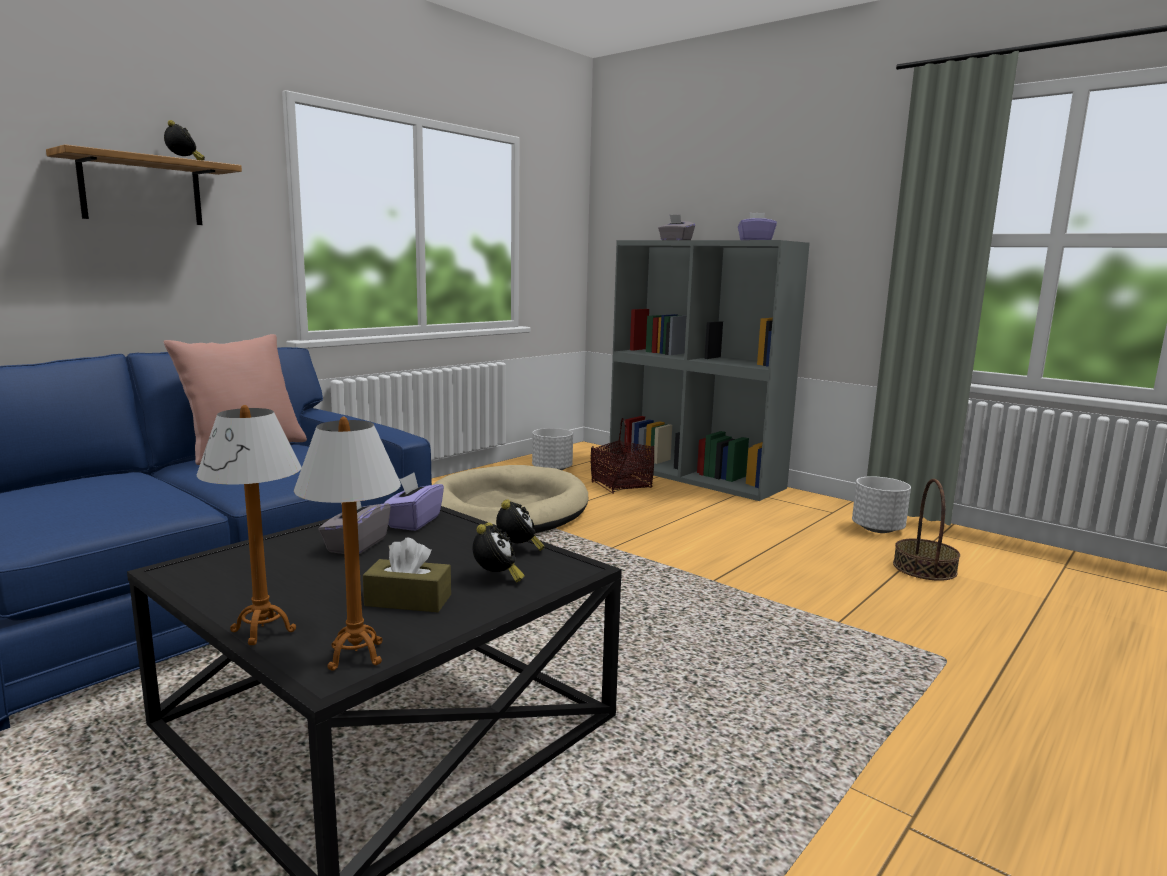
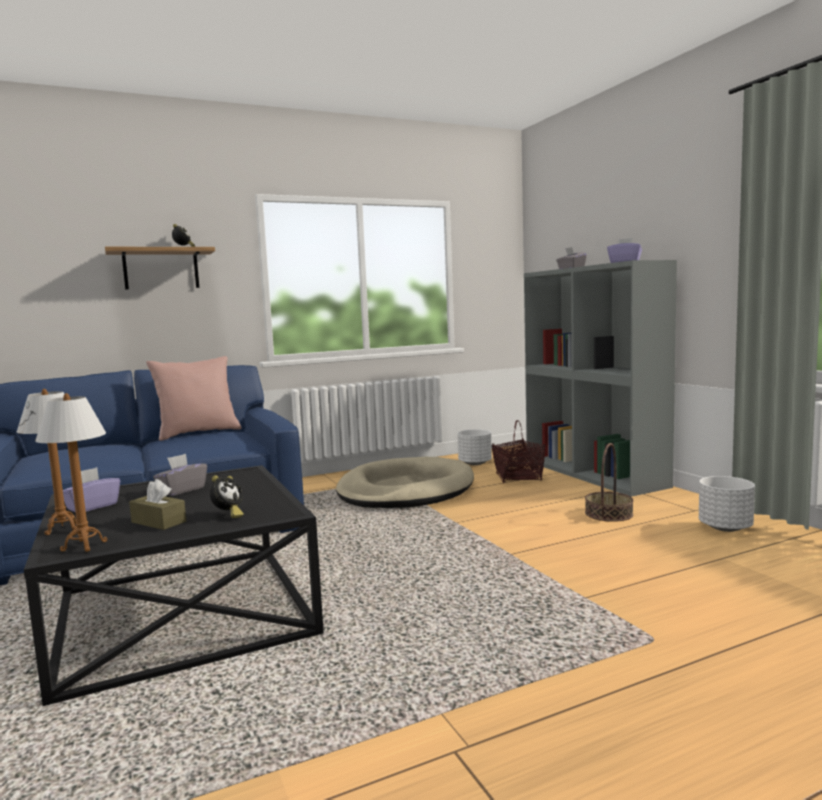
camera: 25 degrees right, 5 degrees down
purple tissue box [383,472,444,531] -> purple tissue box moved to [63,467,120,513]
alarm clock [496,499,544,551] -> none
basket [893,479,960,581] -> basket moved to [585,443,634,522]

